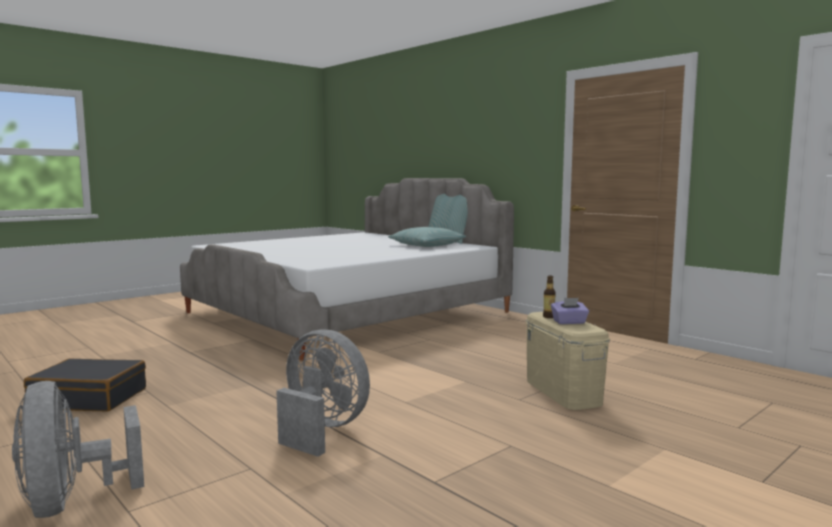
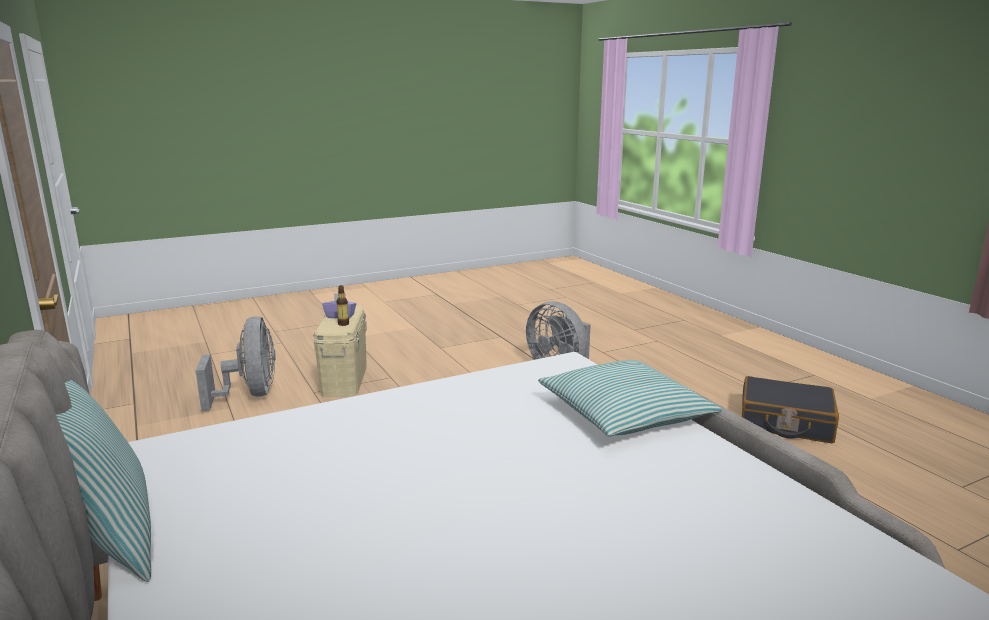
camera: 165 degrees left, 10 degrees up
grey fan [12,381,144,518] -> grey fan moved to [196,316,276,411]
pillow [388,227,466,247] -> pillow moved to [538,360,722,437]

